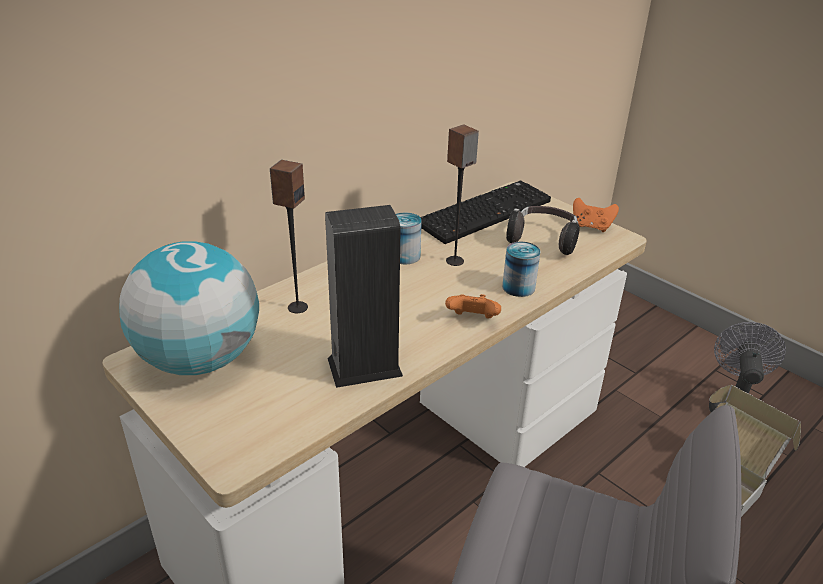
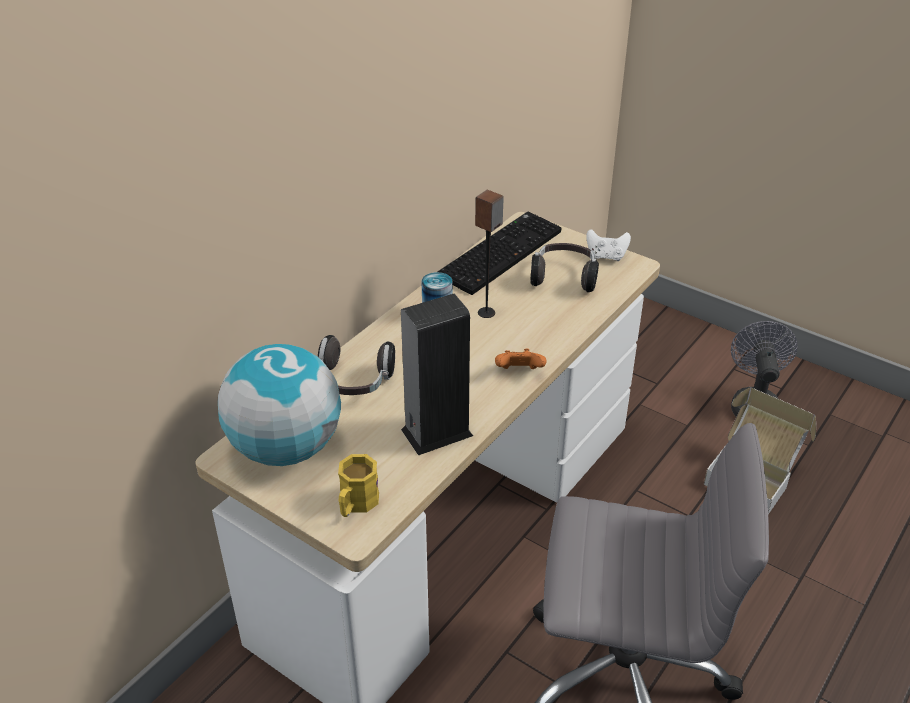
camera: 10 degrees left, 5 degrees up
speaker [270,160,308,313] -> headphones [318,335,395,395]
can [502,242,541,297] -> none
orange game controller [573,198,619,232] -> white game controller [586,229,631,261]
none -> yellow mug [338,454,379,517]

